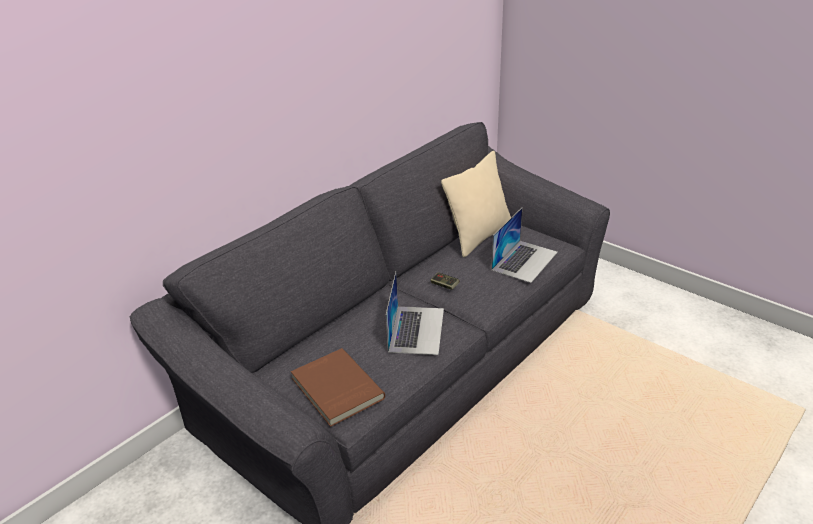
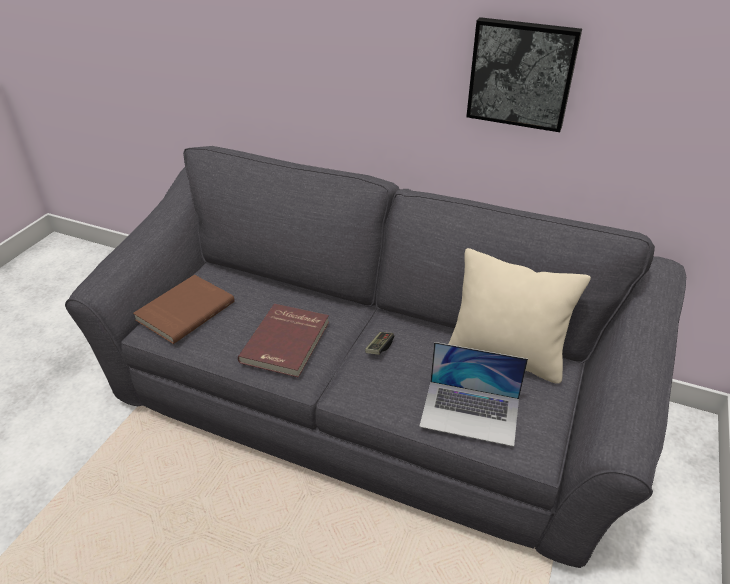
camera: 70 degrees right, 5 degrees up
laptop [386,272,444,355] -> red book [238,304,329,378]
none -> picture [466,17,582,132]

